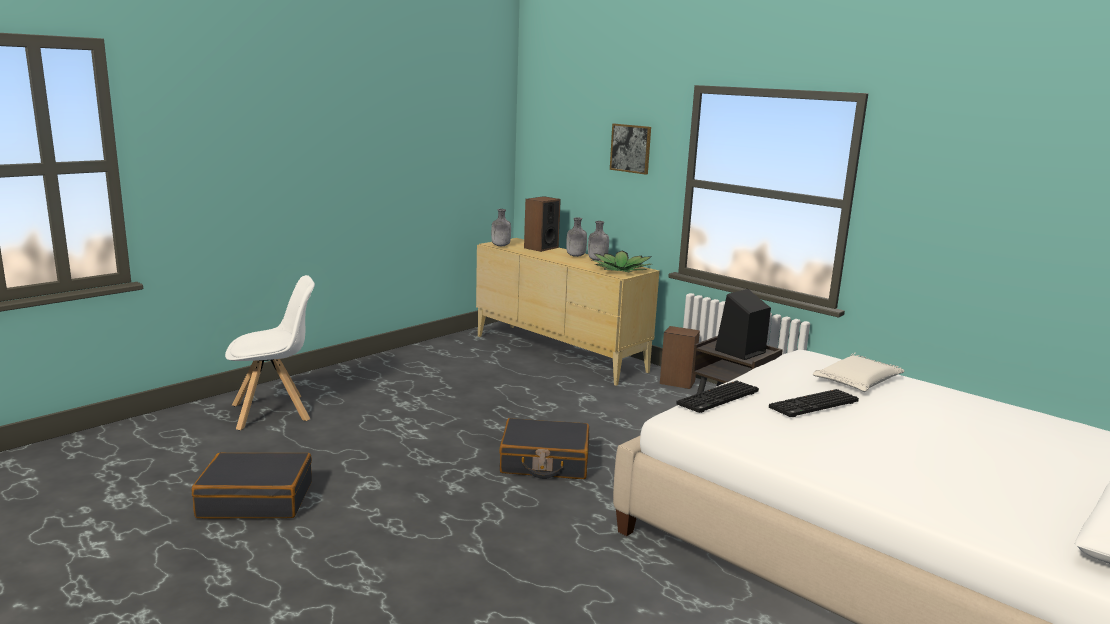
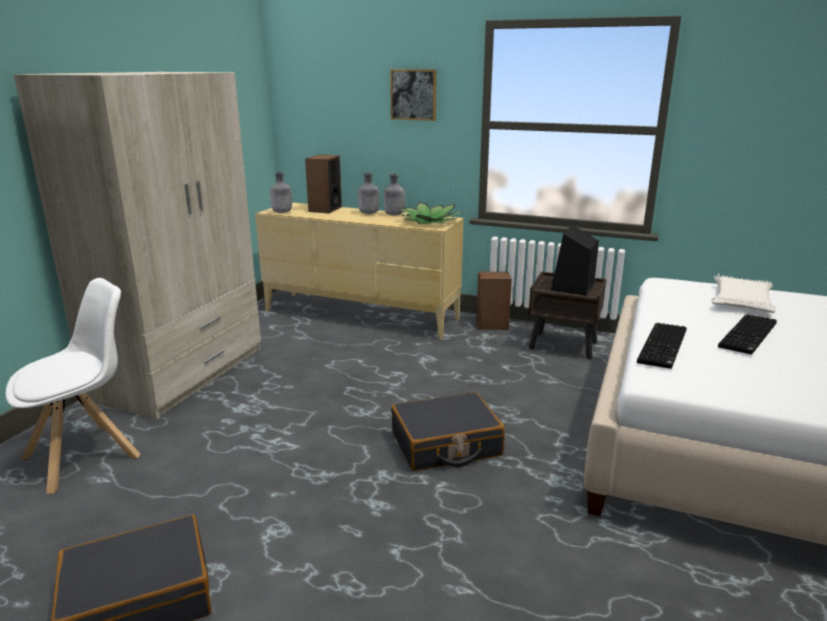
camera: 20 degrees left, 5 degrees up
none -> beige wardrobe [14,72,261,419]

